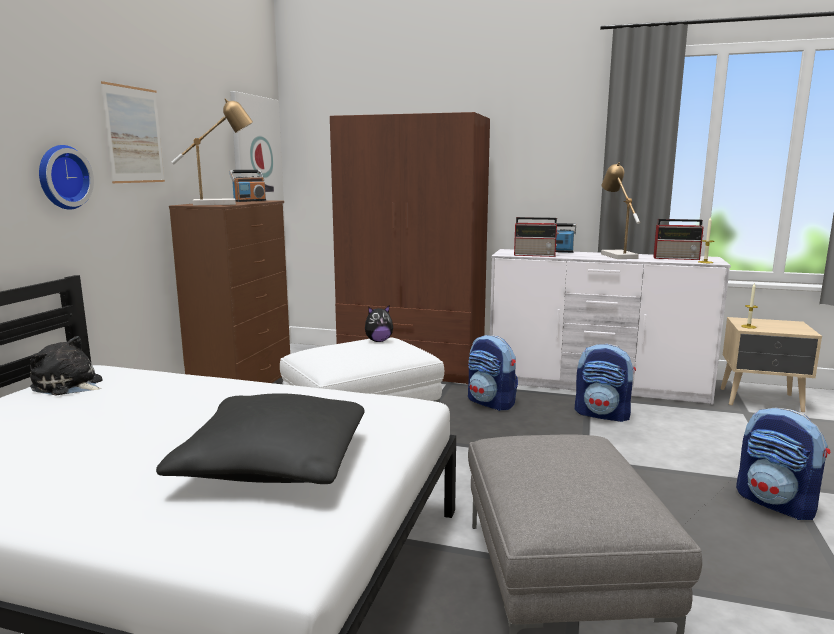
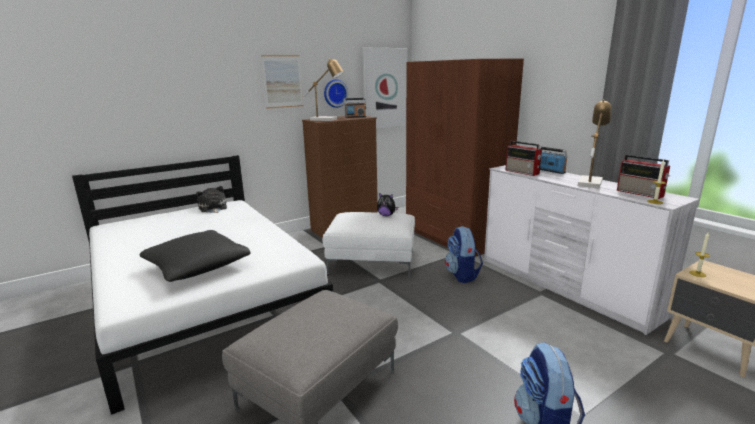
camera: 40 degrees right, 5 degrees up
wall clock [39,145,94,210] -> wall clock moved to [324,79,348,108]
backpack [575,344,636,422] -> none

